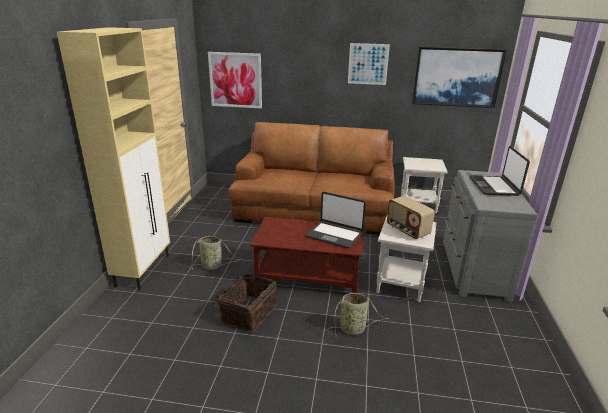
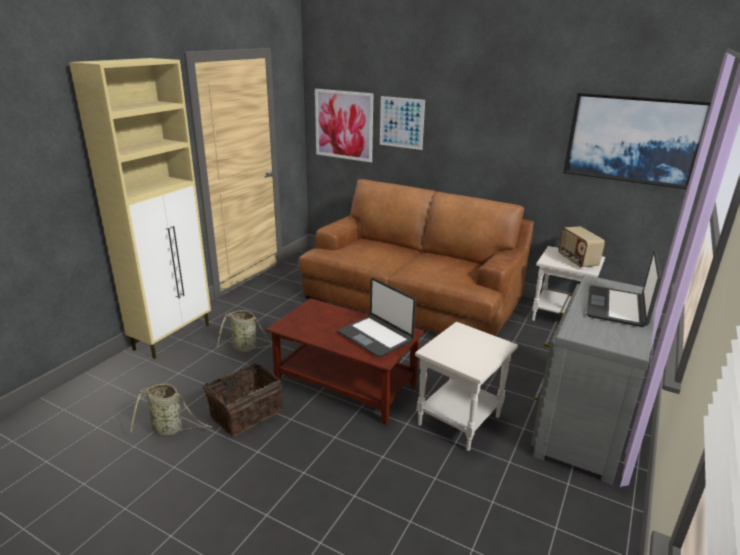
camera: 20 degrees right, 0 degrees up
basket [328,293,389,337] -> basket moved to [130,384,212,436]
picture [348,43,390,85] -> picture moved to [380,96,425,150]
radio [387,196,435,239] -> radio moved to [558,226,605,268]

